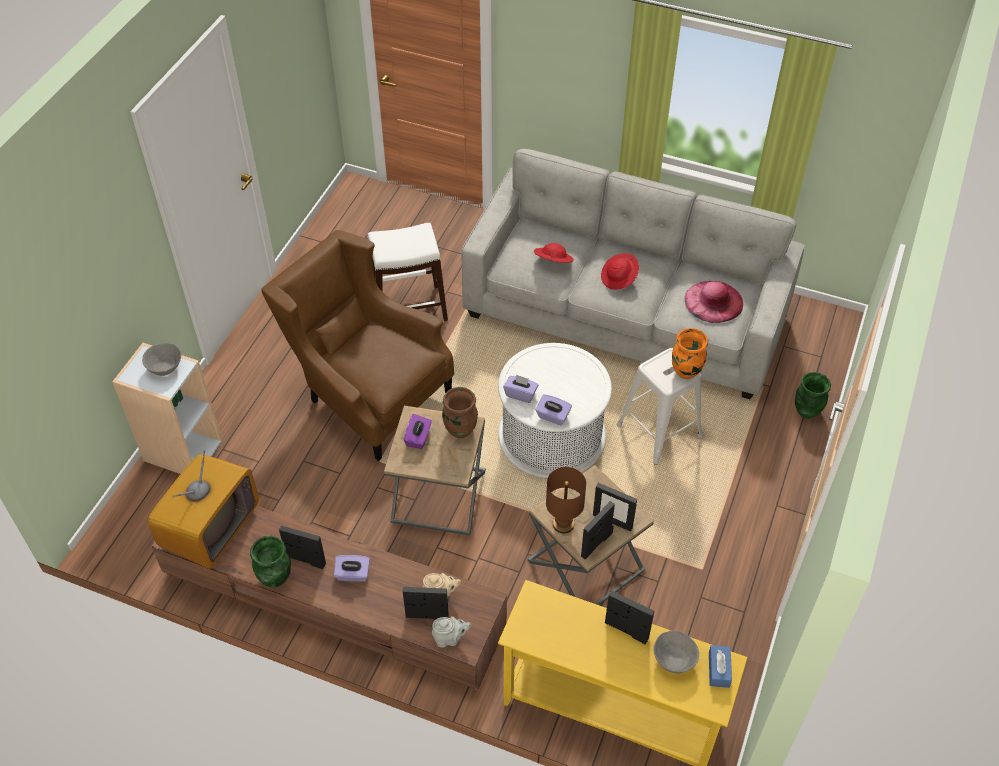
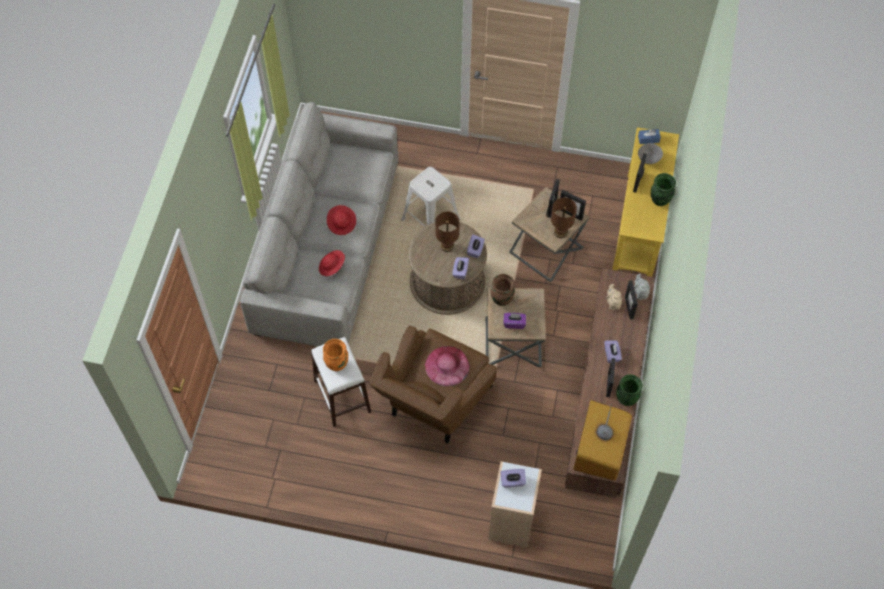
camera: 100 degrees left, 10 degrees up
grey bowl [142,343,181,376] -> purple tissue box [500,469,526,488]
television [147,450,259,569] -> television turned 90 degrees counterclockwise [573,400,632,481]
white coffee table [498,343,612,478] -> brown coffee table [408,222,487,315]
orange vase [672,328,708,379] -> orange vase moved to [323,339,348,371]
pink hat [685,281,743,323] -> pink hat moved to [425,346,470,386]
green vase [795,372,831,419] -> green vase moved to [651,173,676,206]
none -> brown table lamp [435,212,460,252]

